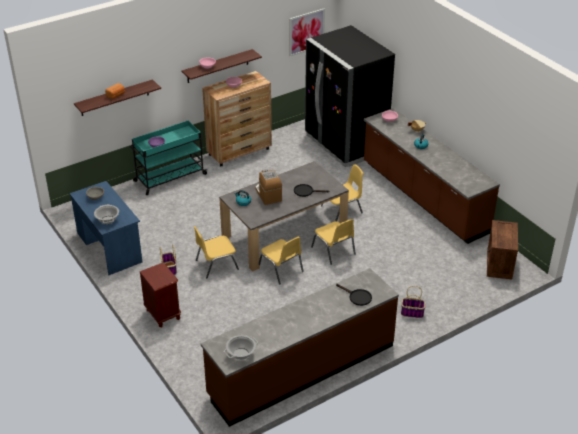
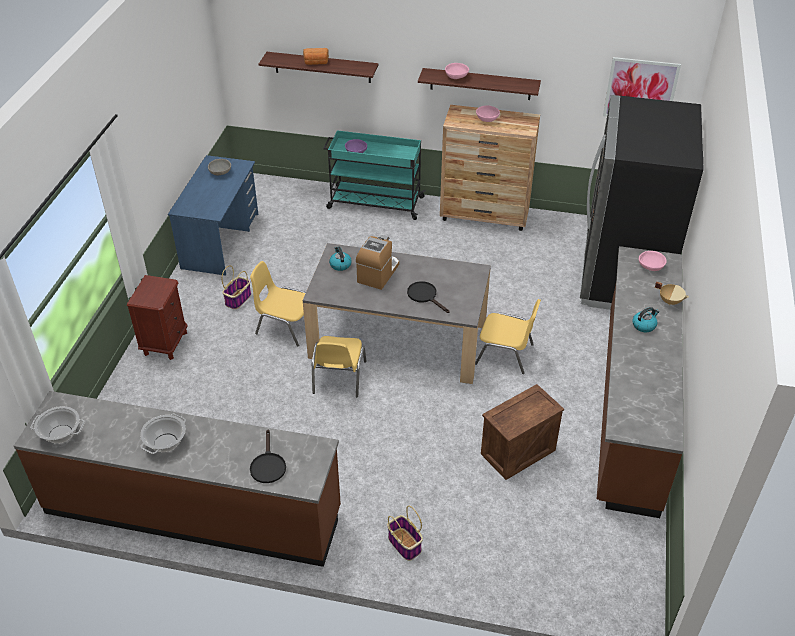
camera: 45 degrees right, 5 degrees up
cooking pot [94,204,119,224] -> cooking pot moved to [140,414,186,454]
yellow chair [311,219,356,265] -> none
crate [487,220,518,279] -> crate moved to [481,384,564,480]

